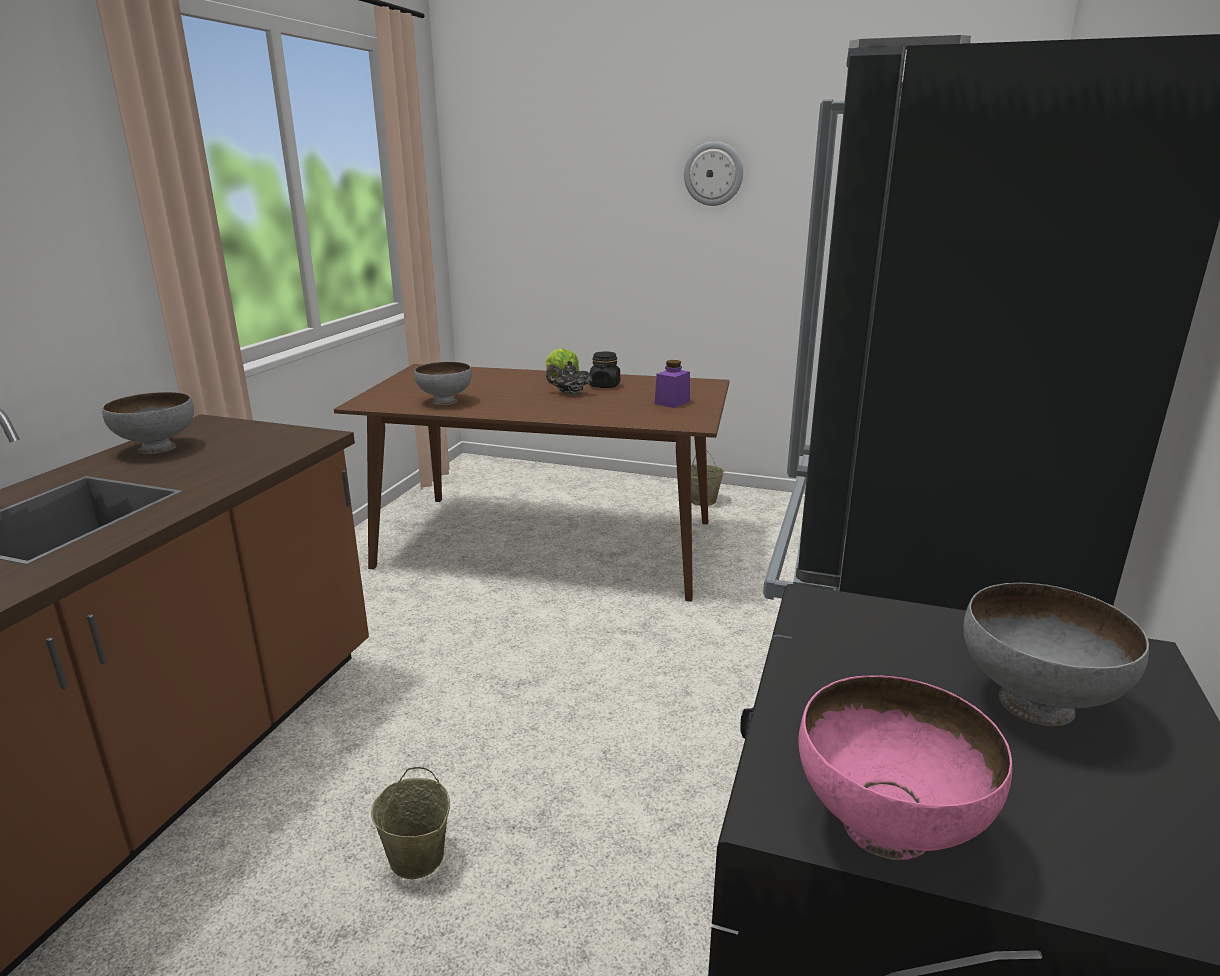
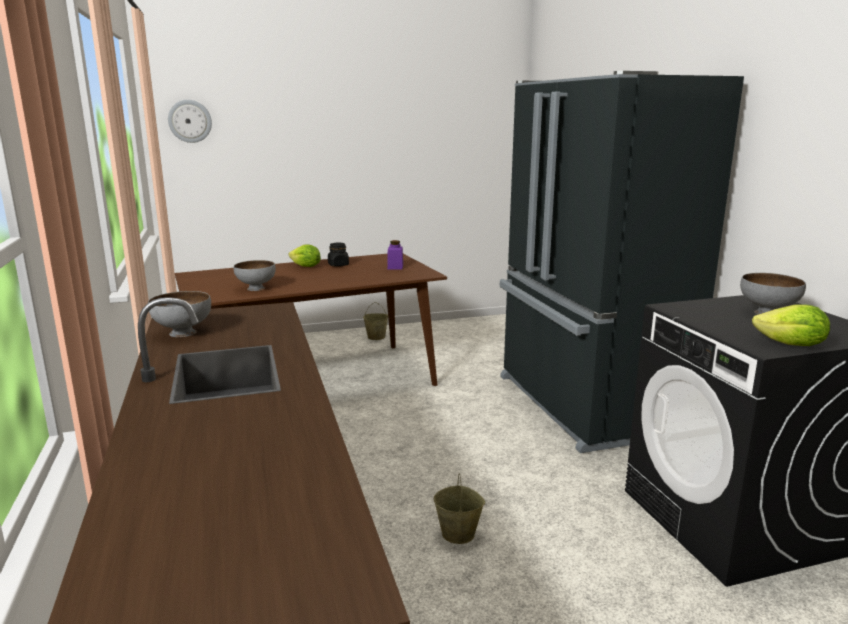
camera: 35 degrees left, 5 degrees down
black teapot [546,361,593,395] -> none
wall clock [684,141,743,206] -> wall clock moved to [168,100,212,143]
pink bowl [799,675,1012,860] -> lettuce [752,304,830,346]

